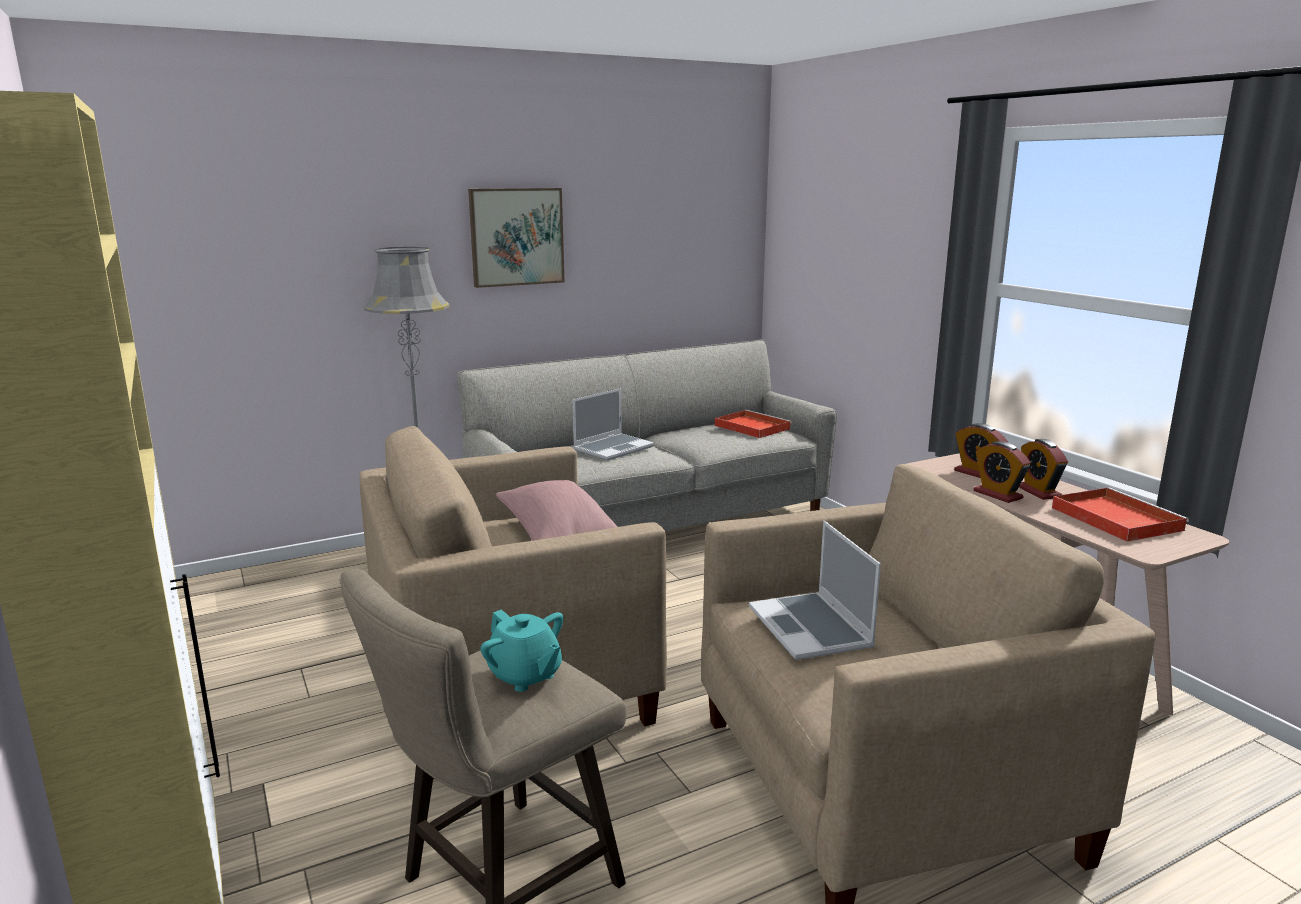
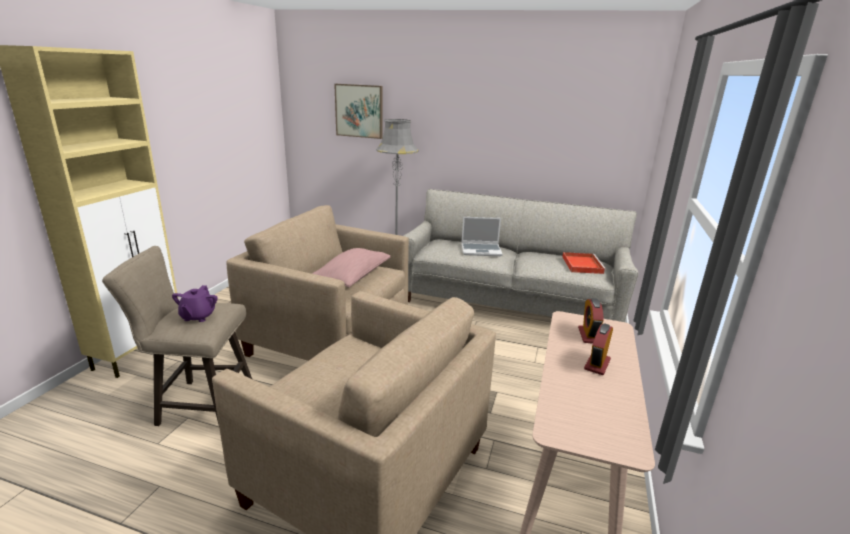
camera: 45 degrees right, 5 degrees up
picture [468,188,564,288] -> picture moved to [334,84,383,139]
turquoise teapot [480,610,563,692] -> purple teapot [172,285,218,322]
laptop [749,521,881,660] -> none
alarm clock [973,441,1031,503] -> none
red tray [1052,487,1189,542] -> none

